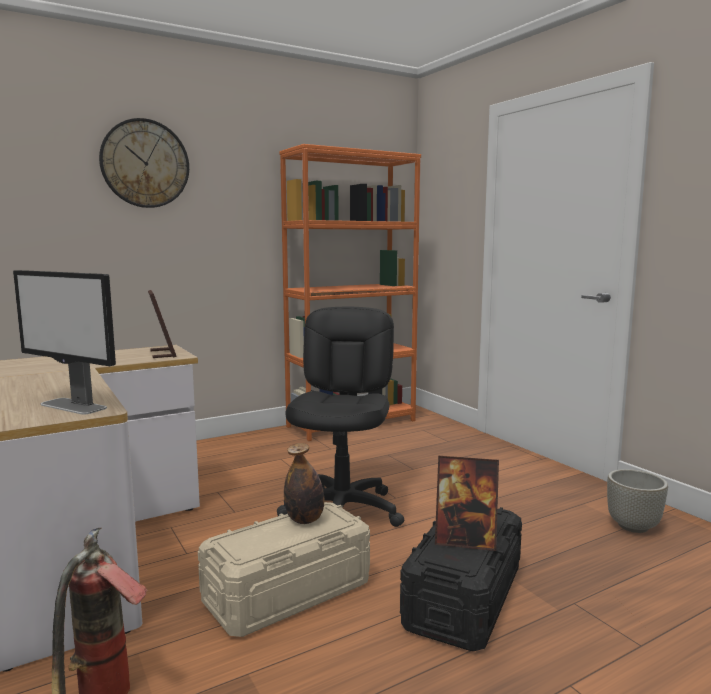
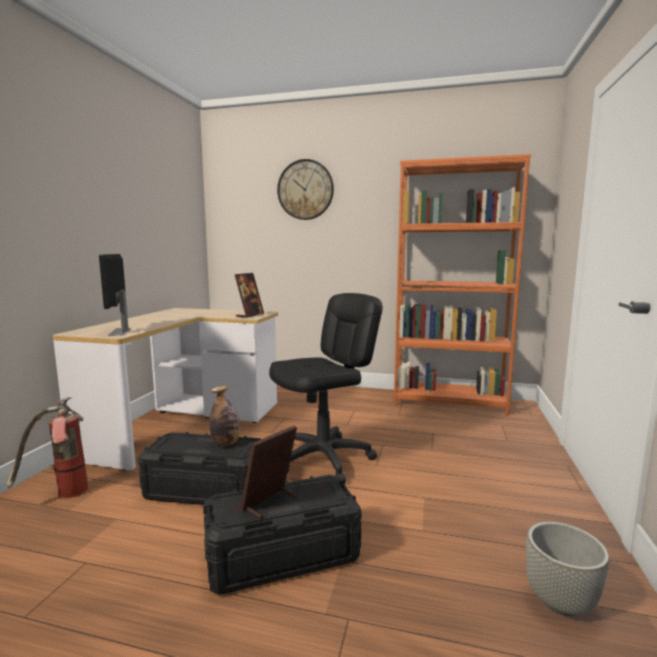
camera: 45 degrees right, 0 degrees up
beige storage box [198,502,370,637] -> black storage box [138,432,261,505]
picture frame [435,456,499,551] -> picture frame turned 75 degrees clockwise [241,426,298,519]

